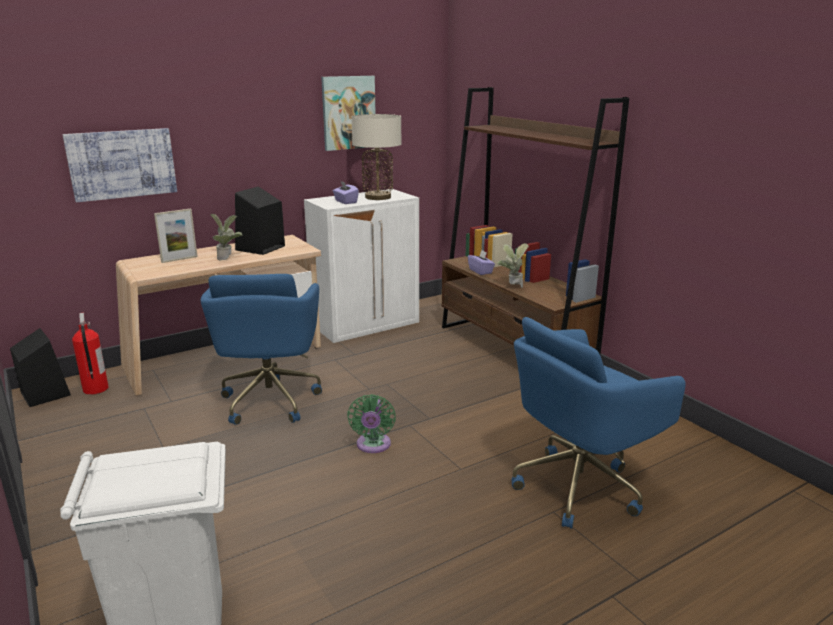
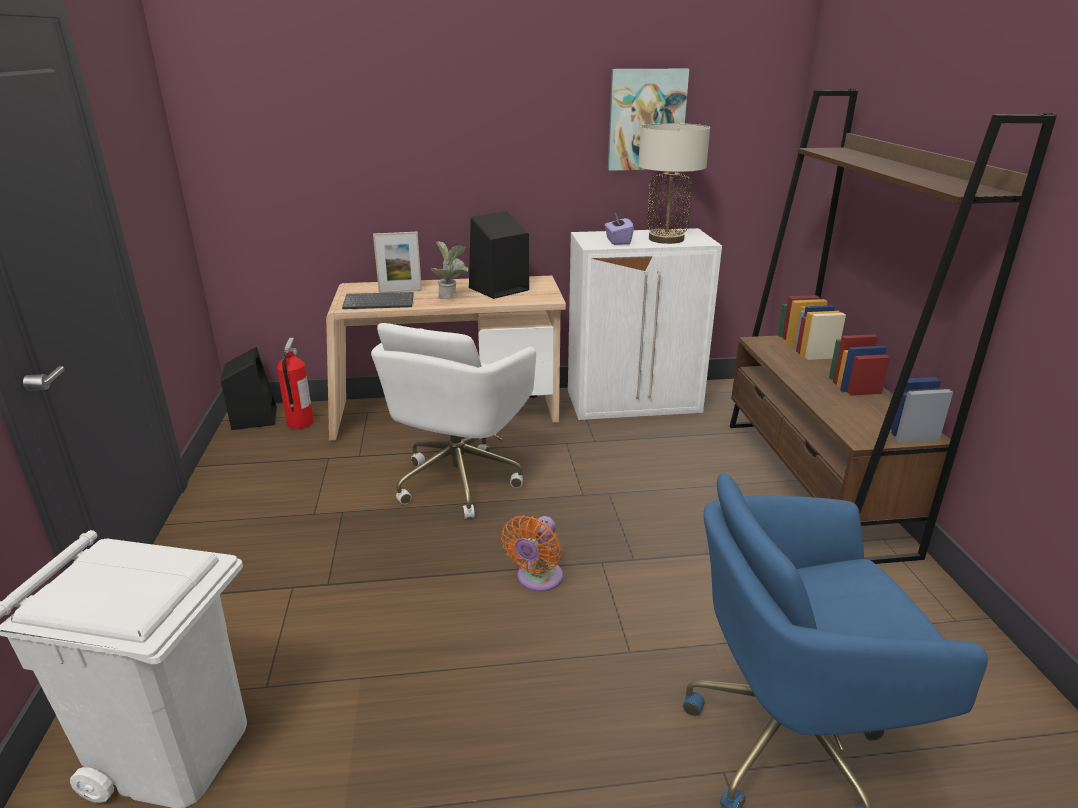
camera: 25 degrees right, 5 degrees up
picture [62,128,177,202] -> none
blue office chair [200,274,322,425] -> white office chair [371,323,536,519]
green fan [347,394,396,453] -> orange fan [501,515,563,592]
purple tissue box [468,250,495,275] -> none
potted plant [497,243,529,288] -> none
none -> keyboard [342,292,414,309]

